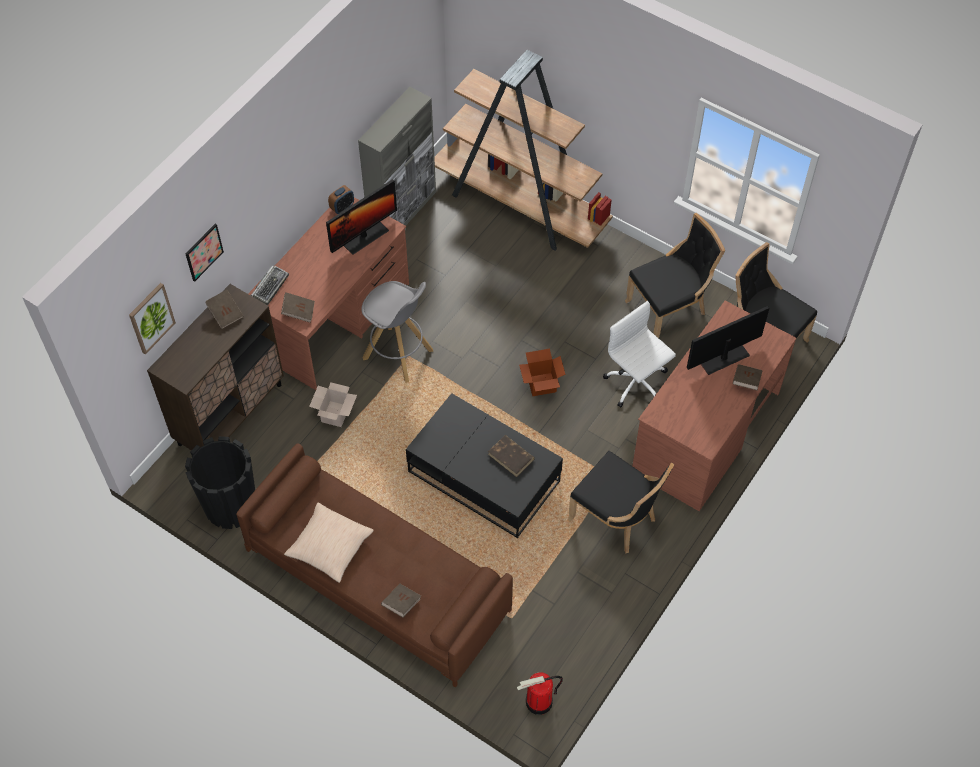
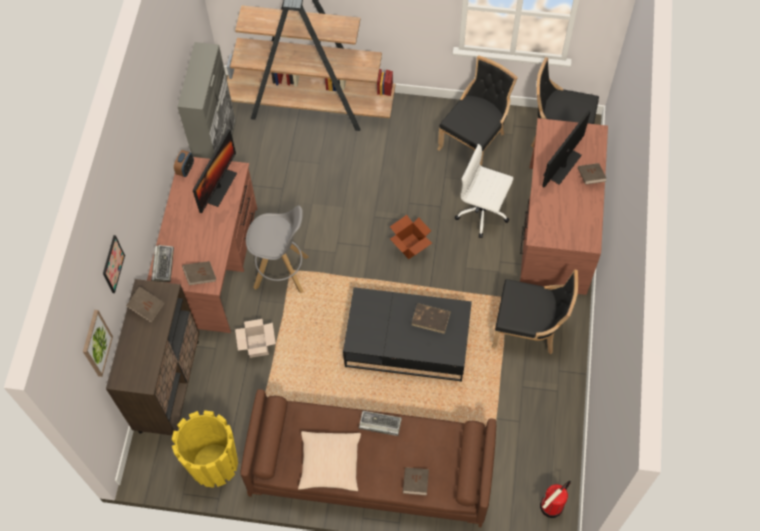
camera: 25 degrees left, 5 degrees up
black planter [185,436,255,529] -> yellow planter [172,410,238,488]
none -> keyboard [359,411,402,436]

